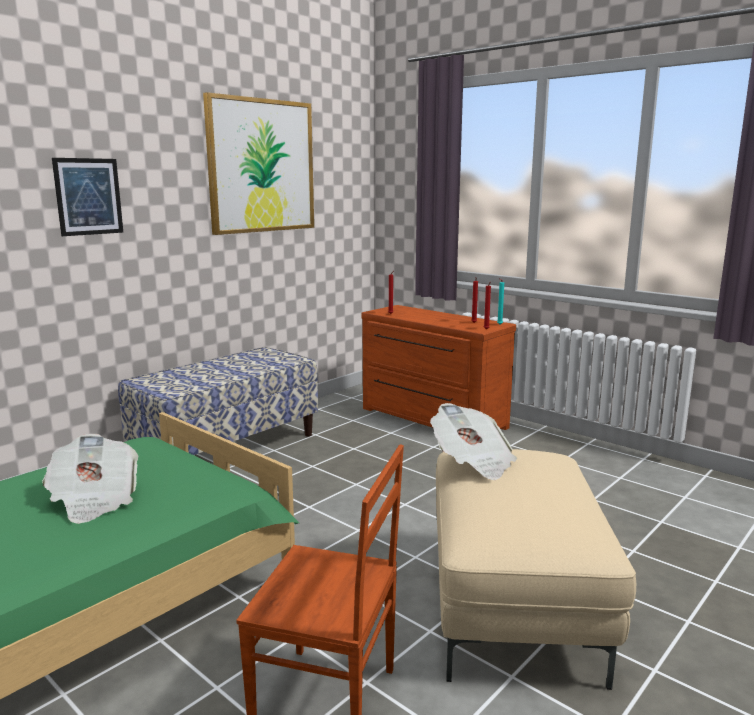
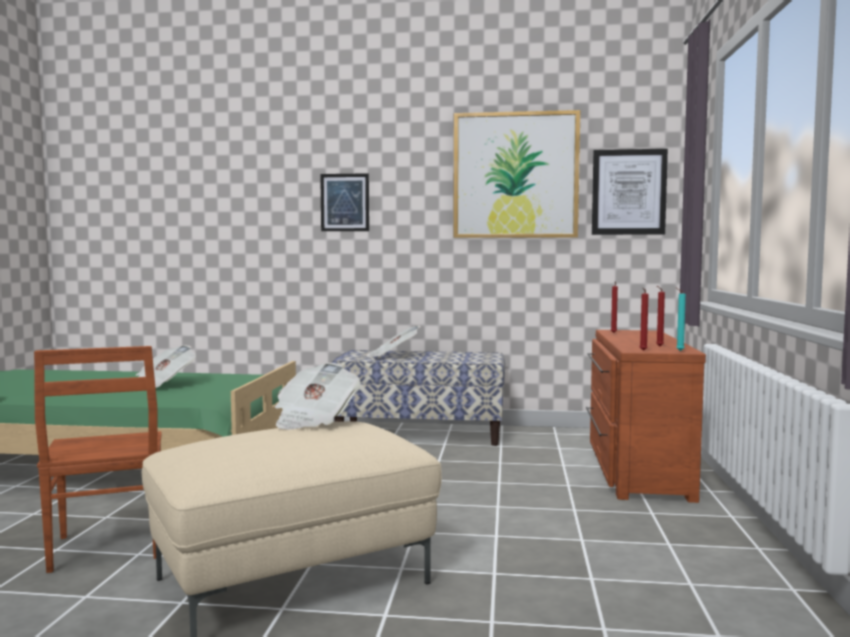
camera: 55 degrees right, 10 degrees down
none -> newspaper [366,325,421,357]
none -> picture [592,149,668,235]

